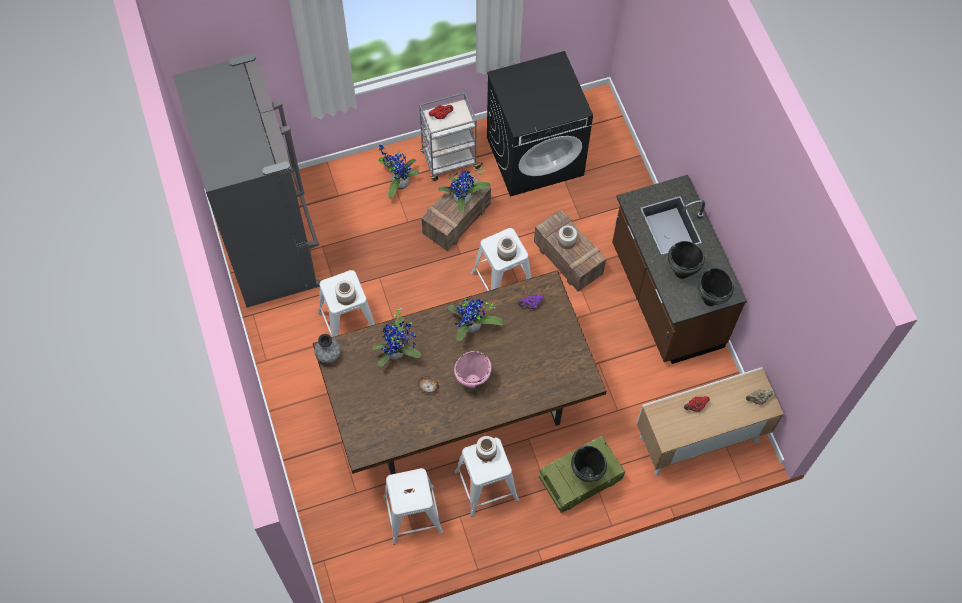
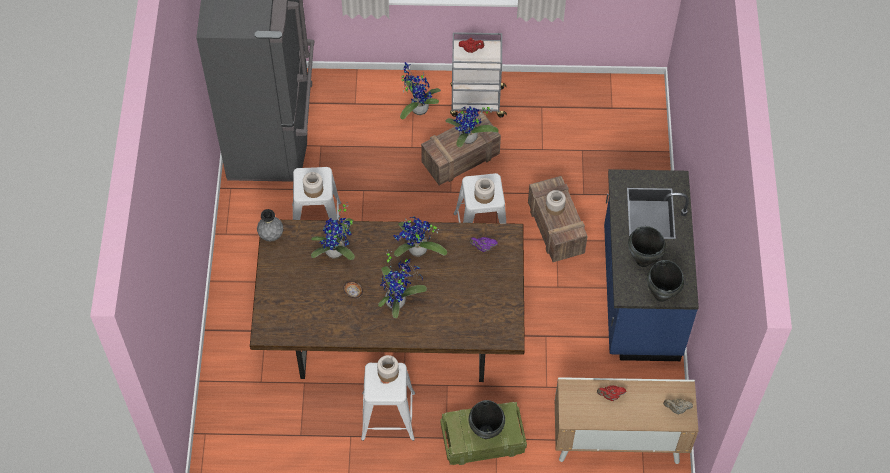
camera: 20 degrees right, 5 degrees down
white stool [383,468,444,545] -> none
pink cooking pot [454,351,492,388] -> potted plant [378,249,427,318]
black washing machine [487,51,593,197] -> none
brown counter [612,175,747,364] -> blue counter [604,169,699,361]

